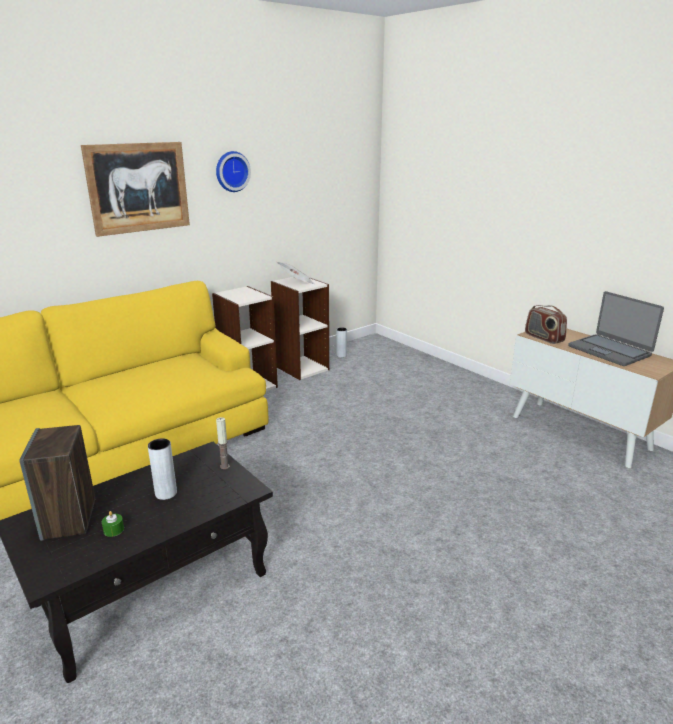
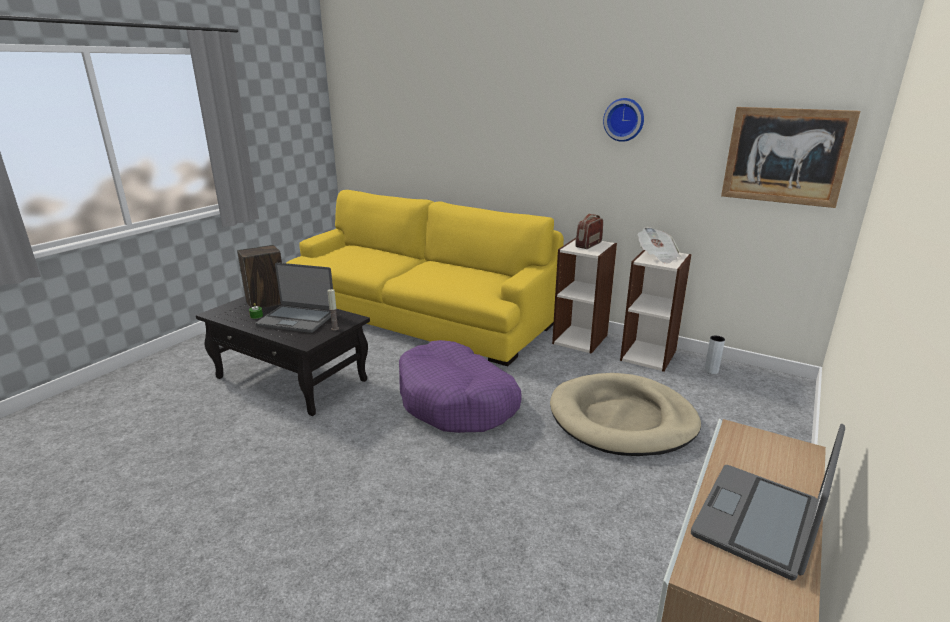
camera: 70 degrees right, 0 degrees up
picture [81,142,190,237] -> picture moved to [721,107,860,208]
grey vase [148,439,177,500] -> laptop [255,263,333,333]
radio [525,305,567,344] -> radio moved to [575,213,603,249]
none -> purple dog bed [399,340,522,433]
none -> beige dog bed [550,373,701,456]

